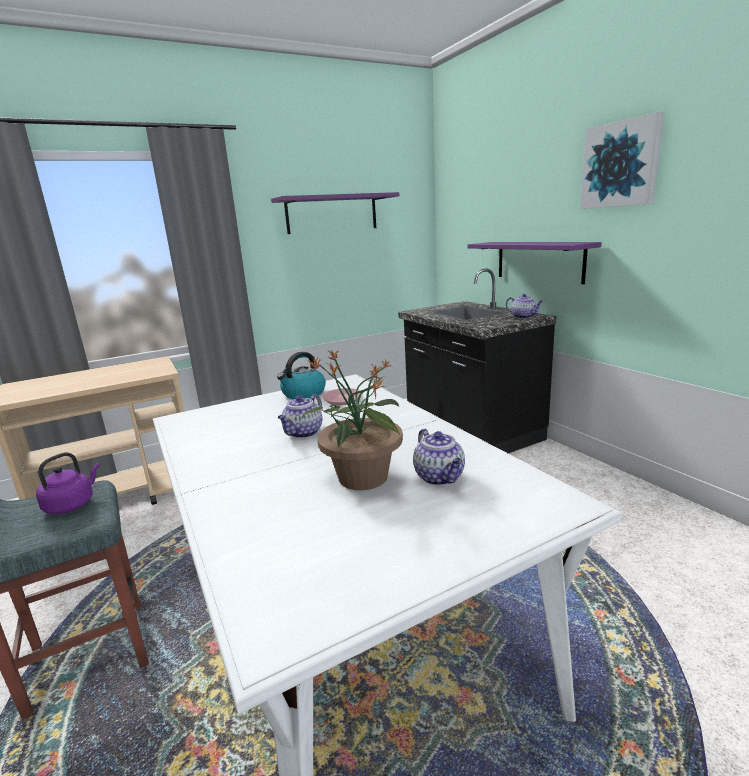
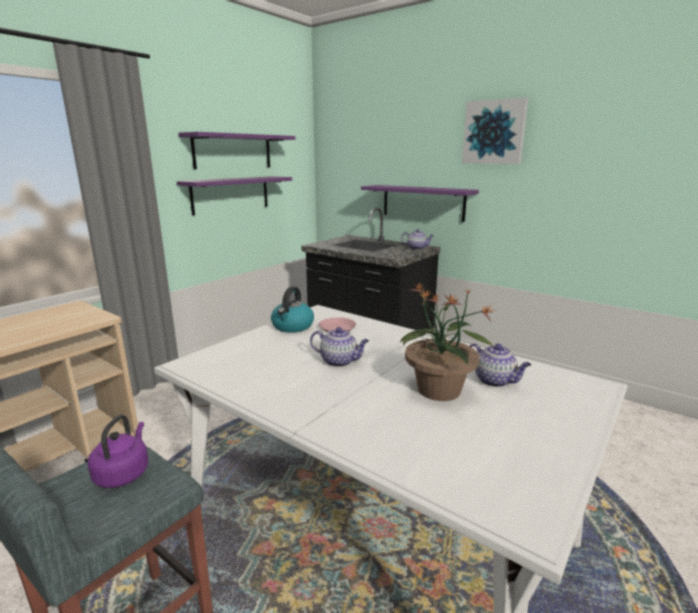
camera: 25 degrees left, 0 degrees up
teapot [278,394,322,438] -> teapot turned 75 degrees counterclockwise [310,327,369,367]
none -> purple shelf [177,176,292,215]

